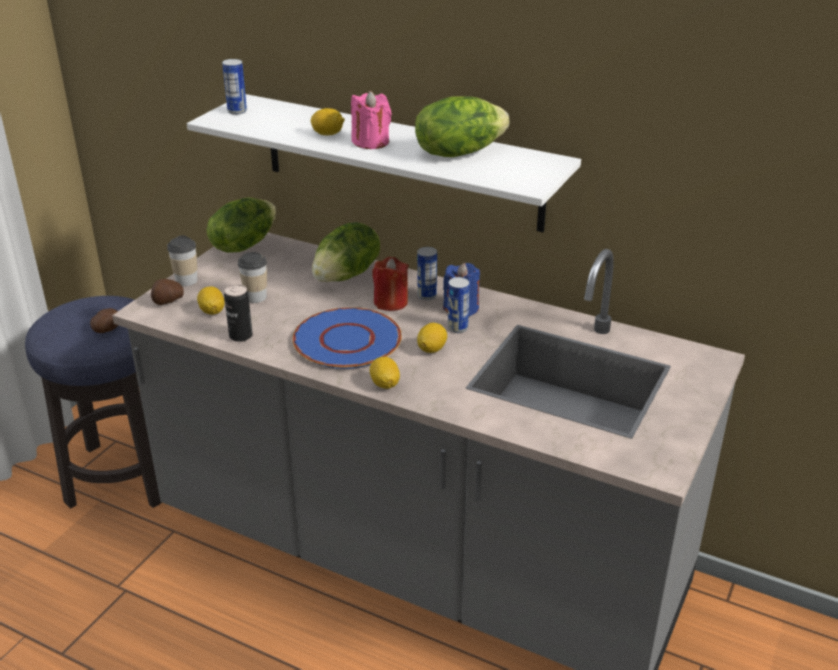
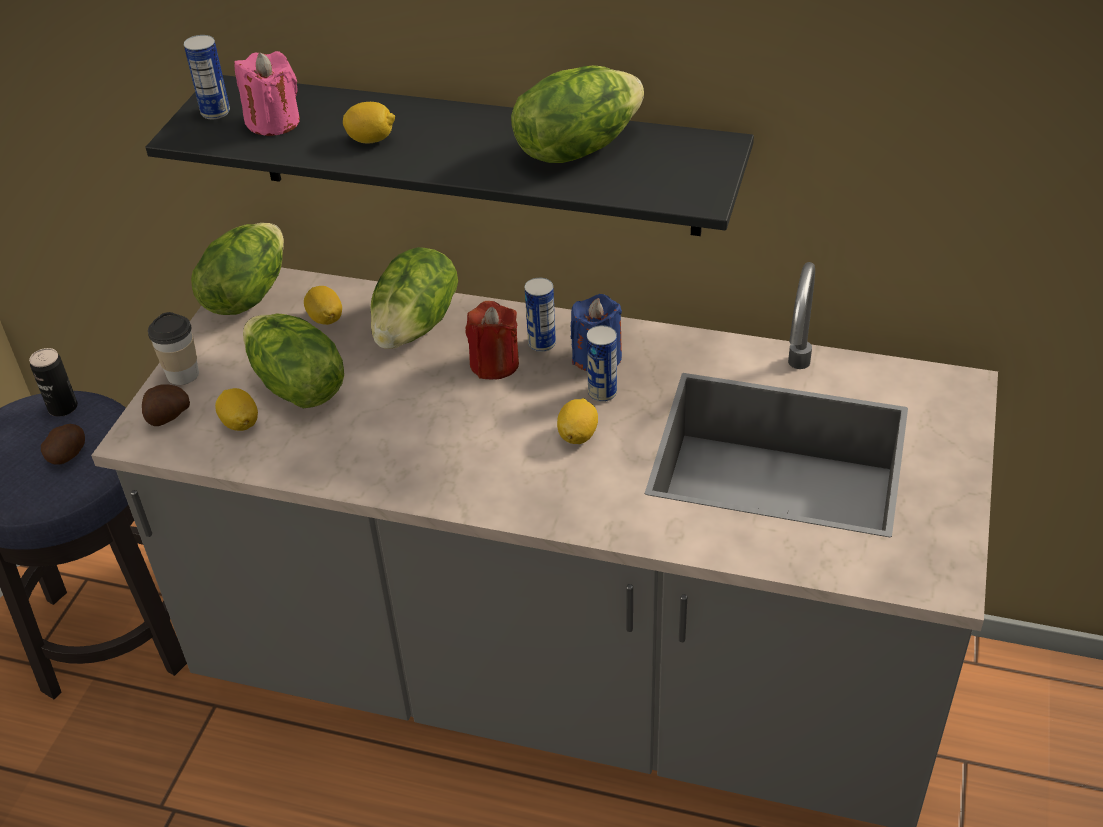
camera: 10 degrees left, 10 degrees up
white shelf [187,94,581,232] -> black shelf [145,75,754,236]
can [224,284,253,342] -> can moved to [29,348,78,417]
cup [238,252,267,303] -> lettuce [243,314,344,408]
blue plate [293,307,402,369] -> none
pink candle [351,91,392,149] -> pink candle moved to [234,51,300,136]
lemon [370,357,400,389] -> lemon moved to [304,286,342,325]

